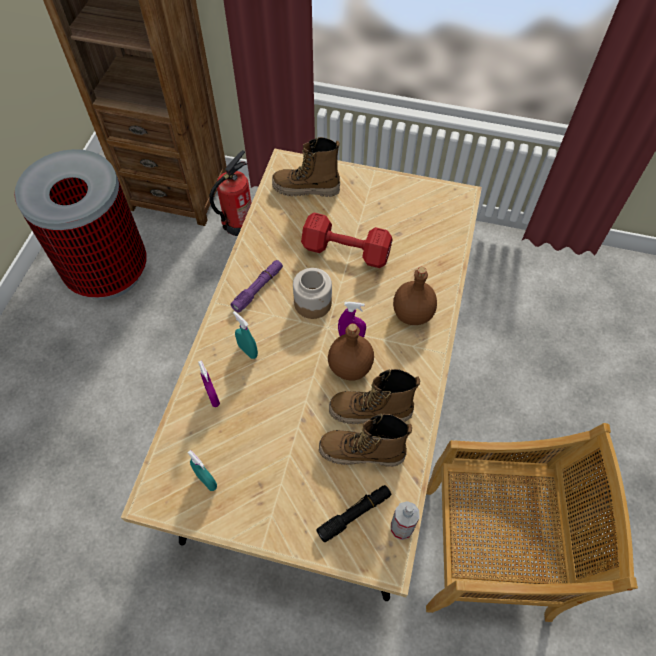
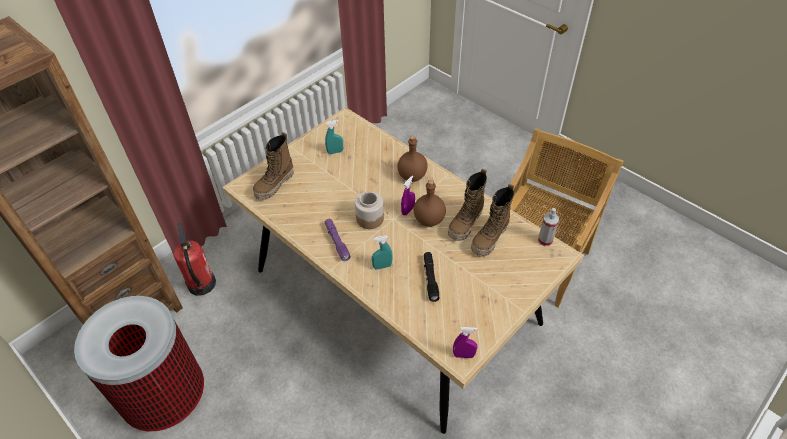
camera: 60 degrees left, 10 degrees down
turquoise spray bottle [187,450,217,491] -> turquoise spray bottle moved to [325,120,343,154]
purple spray bottle [198,360,220,407] -> purple spray bottle moved to [453,327,477,358]
red dumbbell [301,212,393,268] -> none
black flashlight [316,485,392,542] -> black flashlight moved to [424,252,440,302]

